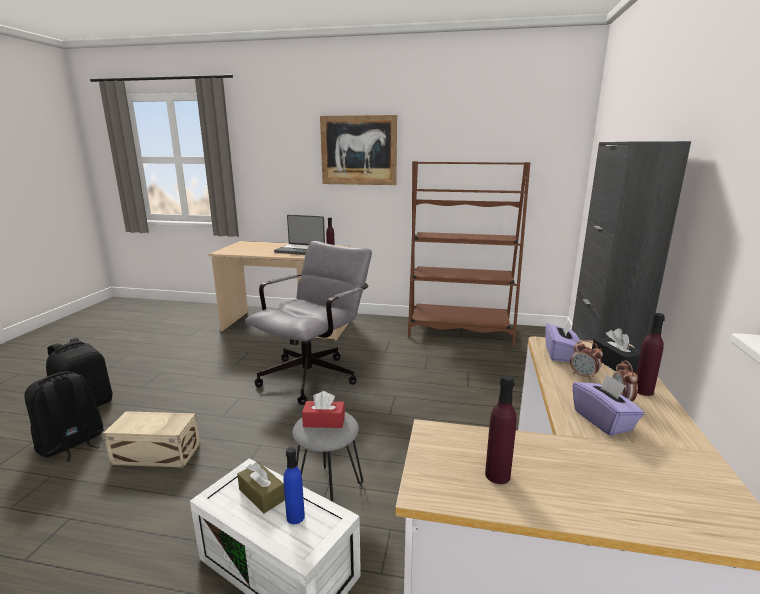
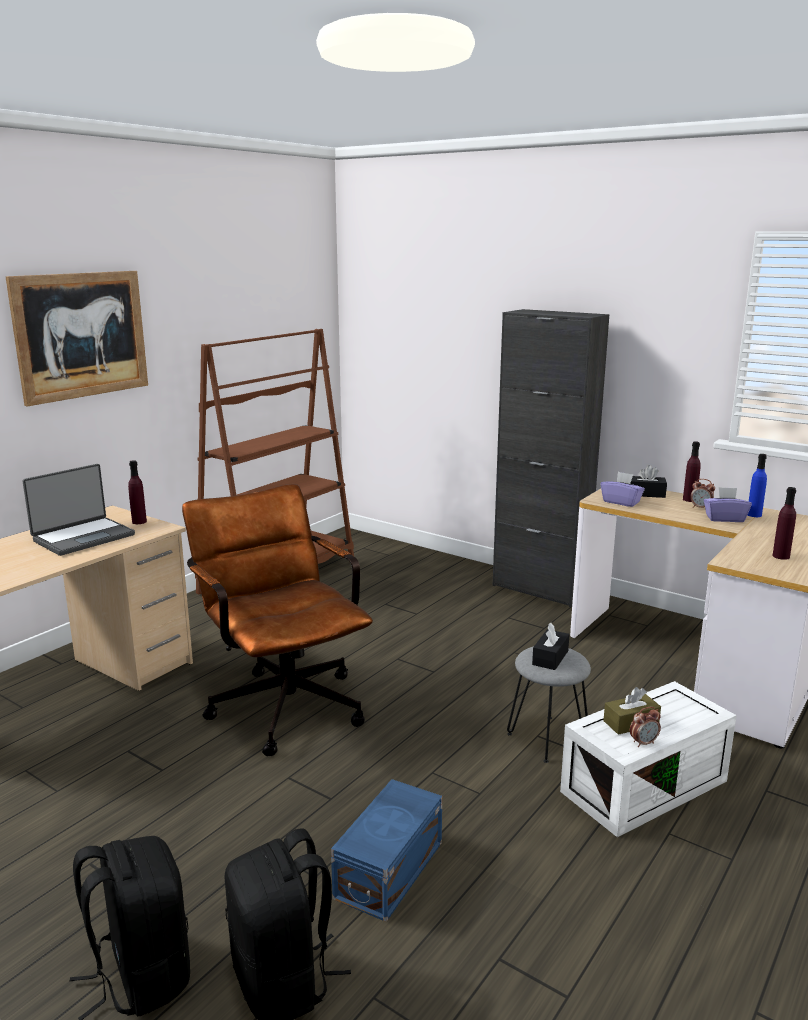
camera: 65 degrees left, 0 degrees up
beige storage box [103,411,200,468] -> blue storage box [331,779,442,922]
grey office chair [245,241,372,405] -> brown office chair [182,484,373,756]
blue bottle [283,447,305,524] -> blue bottle moved to [748,454,767,517]
red tissue box [302,391,345,428] -> black tissue box [532,623,569,670]
alarm clock [570,340,603,380] -> alarm clock moved to [630,707,661,747]

